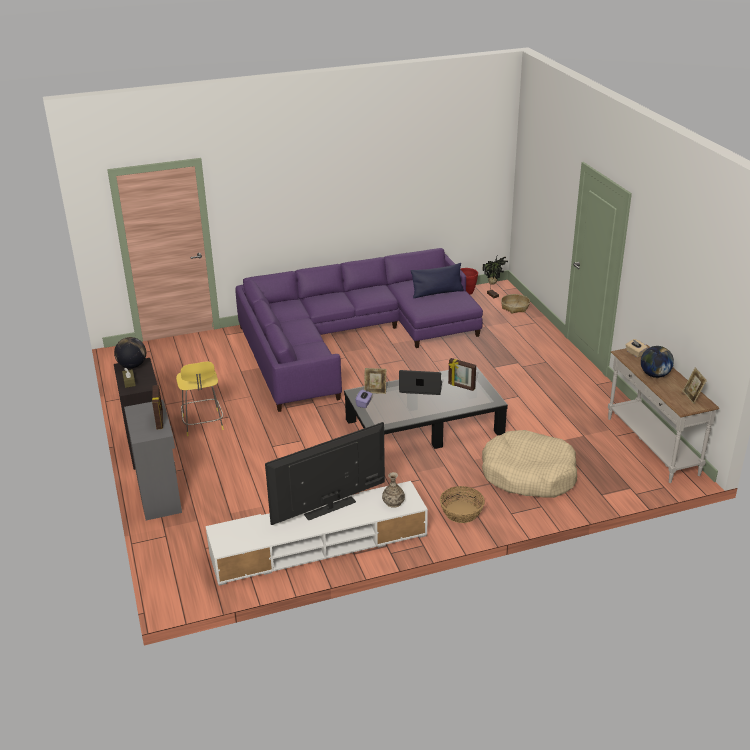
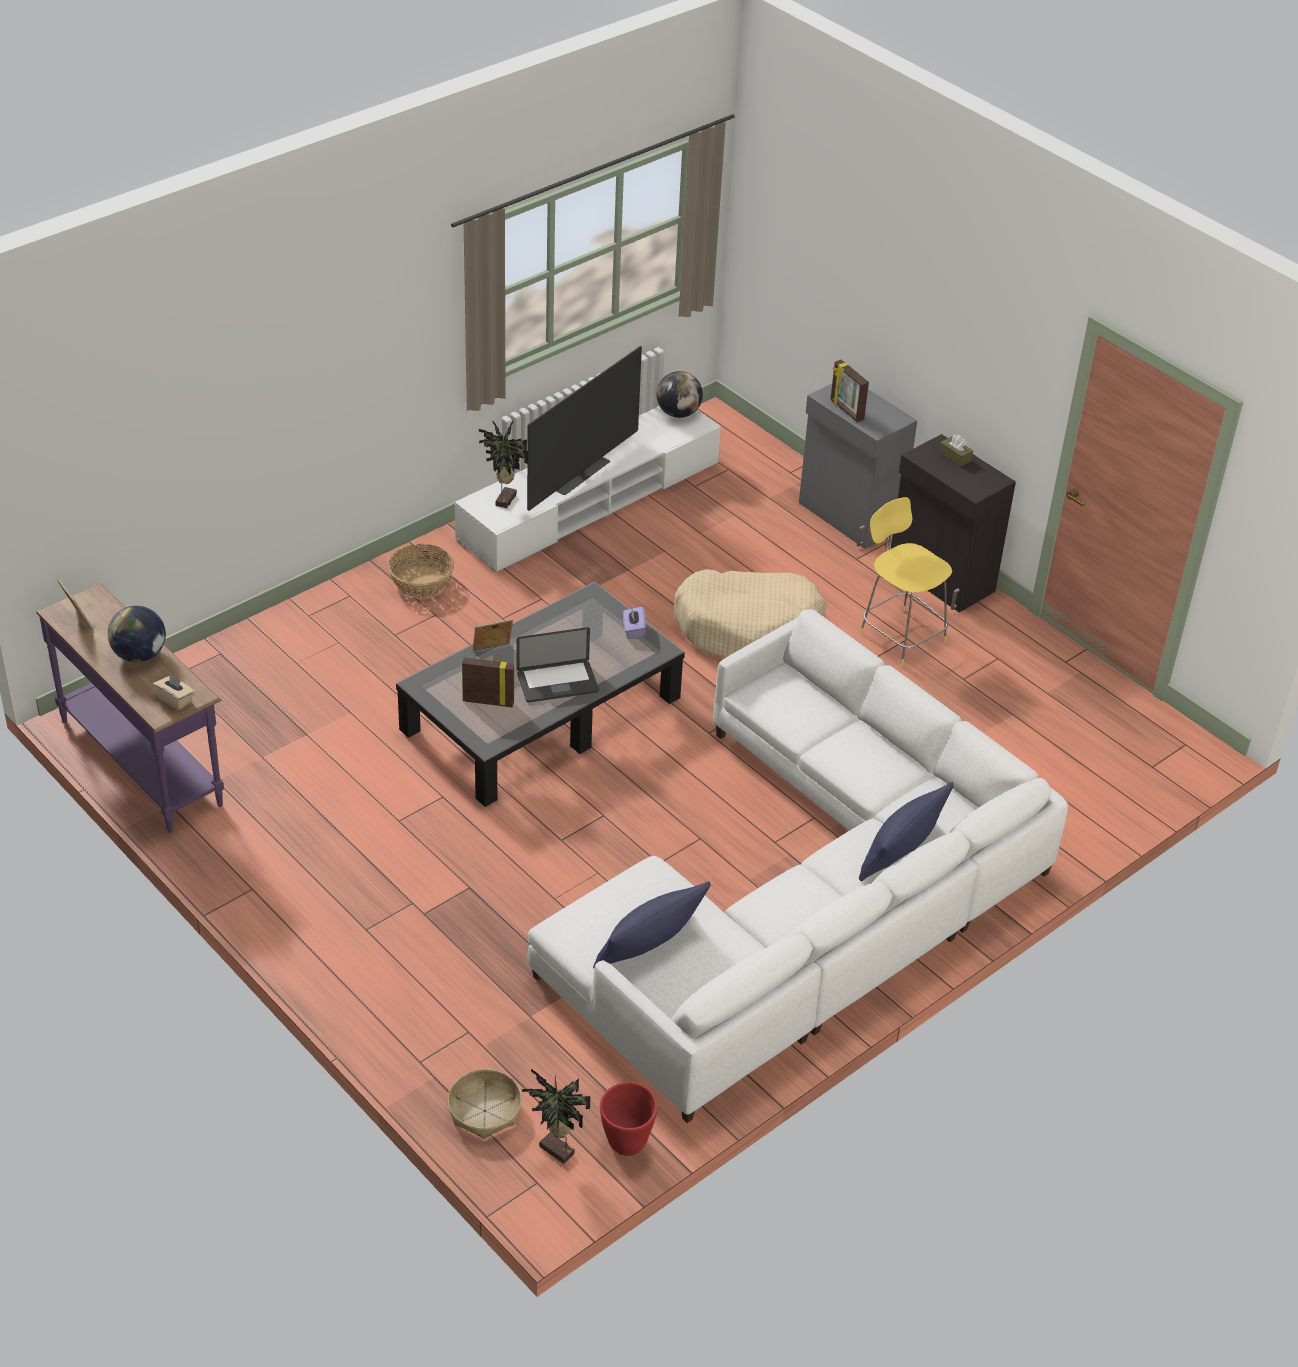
camera: 155 degrees right, 10 degrees up
globe [114,337,146,368] -> globe moved to [656,371,703,418]
purple sofa [236,248,483,412] -> white sofa [527,609,1068,1123]
picture frame [364,368,386,394] -> picture frame moved to [472,619,513,651]
vase [382,472,405,508] -> potted plant [479,421,527,509]
beige dog bed [482,430,577,498] -> beige dog bed moved to [673,569,827,658]
white console table [608,344,719,483] -> purple console table [36,584,224,833]
none -> blue pillow [859,782,954,881]

